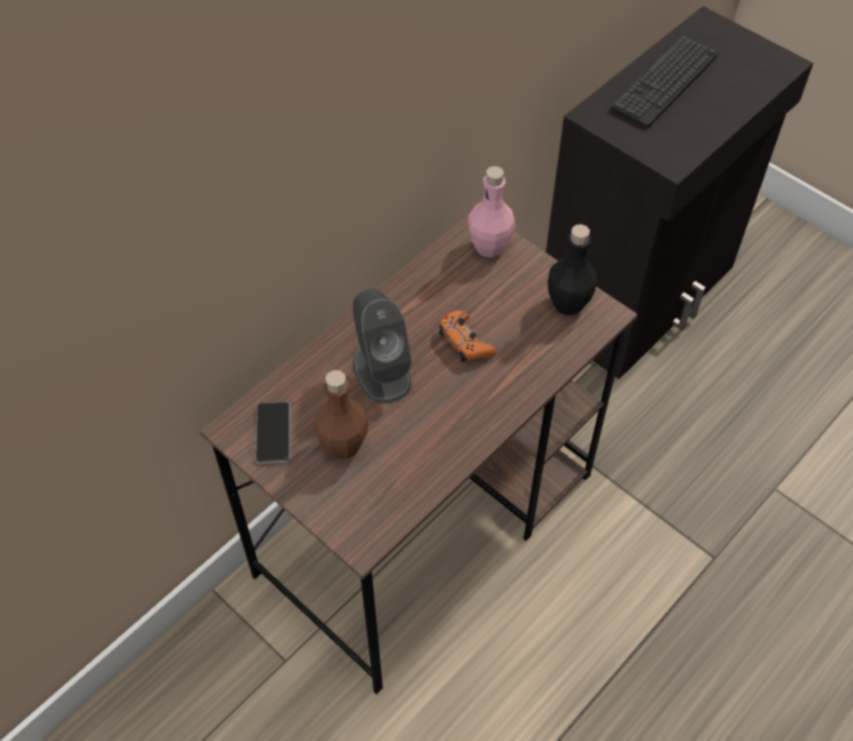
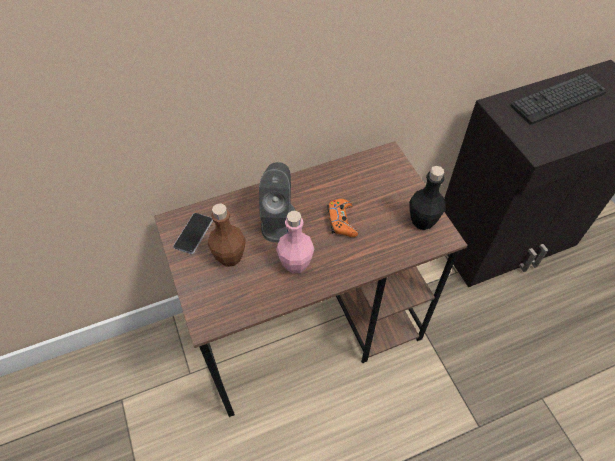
camera: 25 degrees right, 0 degrees up
pink bottle [468,166,515,258] -> pink bottle moved to [276,211,314,273]

